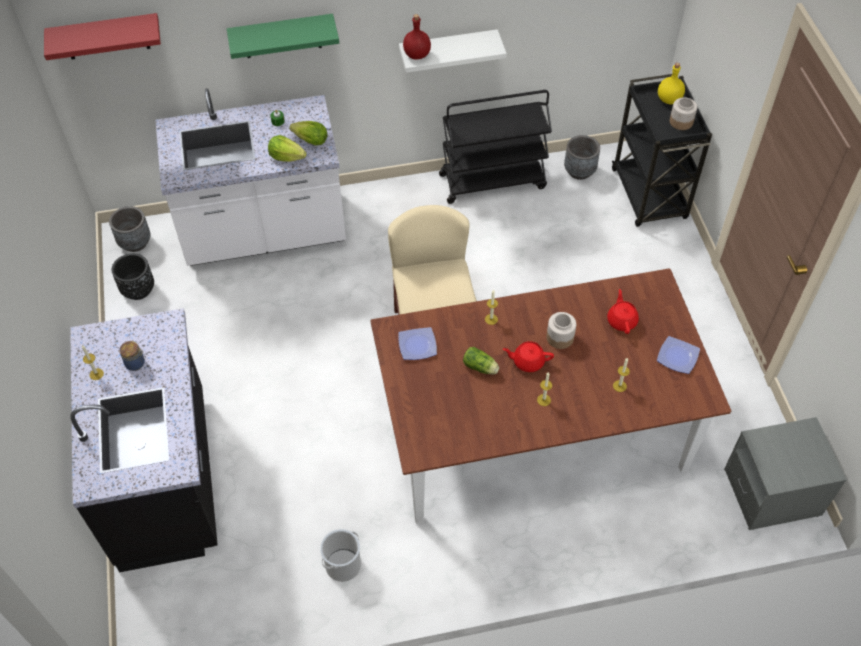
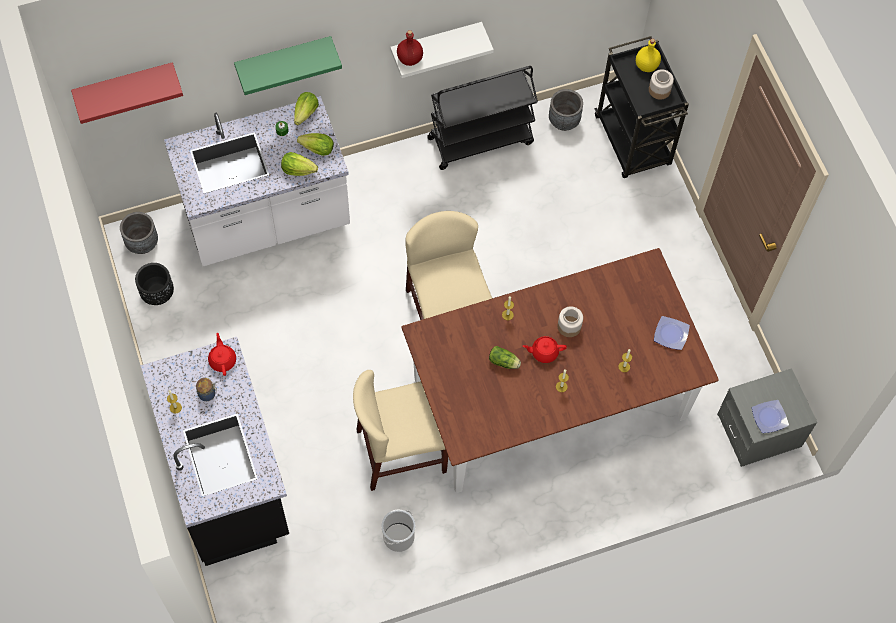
camera: 10 degrees left, 10 degrees up
plate [398,327,437,360] -> plate moved to [752,400,789,433]
red teapot [607,289,639,334] -> red teapot moved to [208,333,236,376]
none -> lettuce [294,92,319,125]
none -> beige chair [353,370,448,491]

